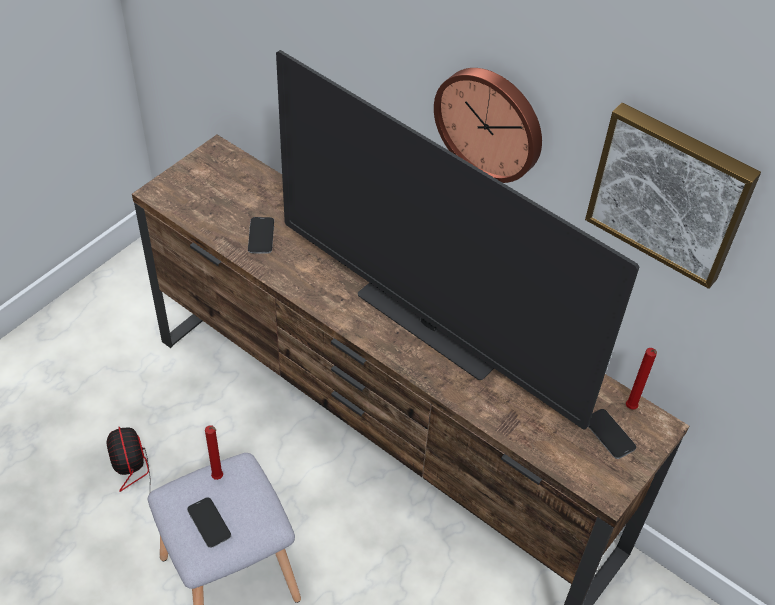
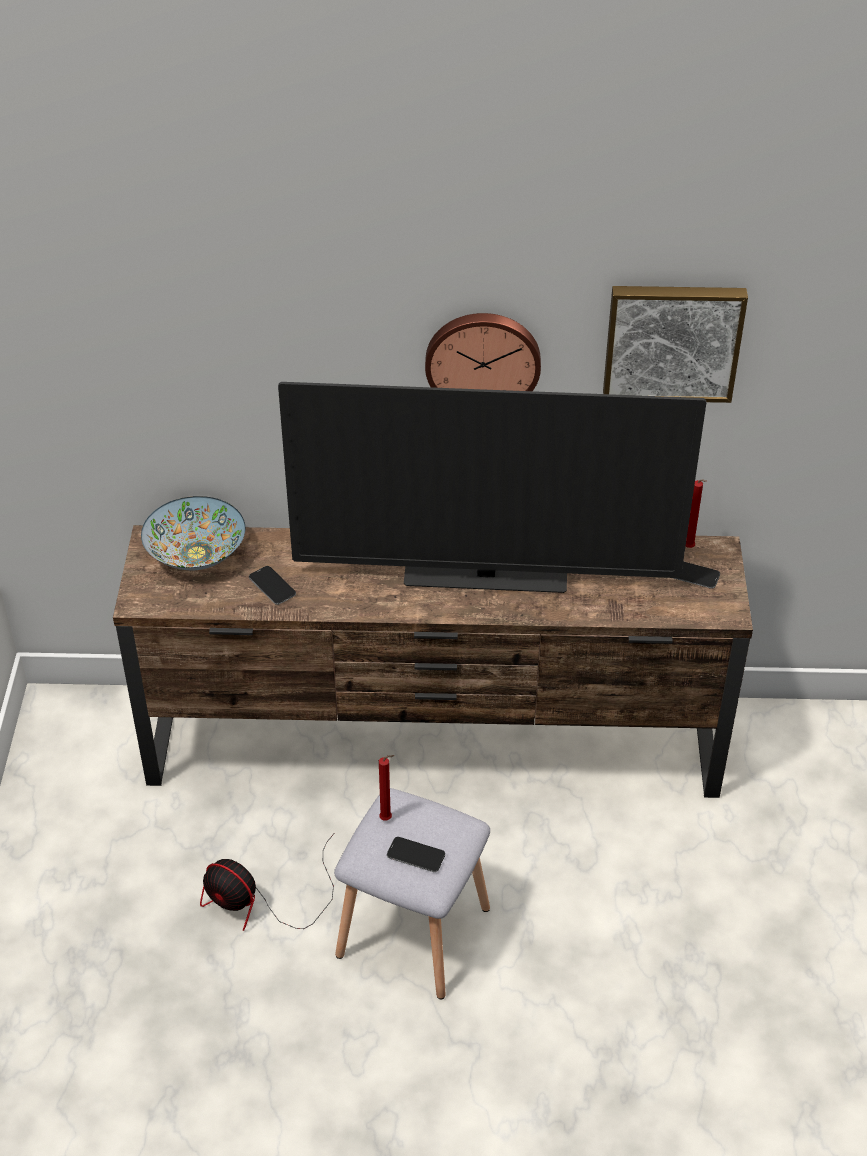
camera: 35 degrees left, 5 degrees down
none -> bowl [141,496,245,571]

